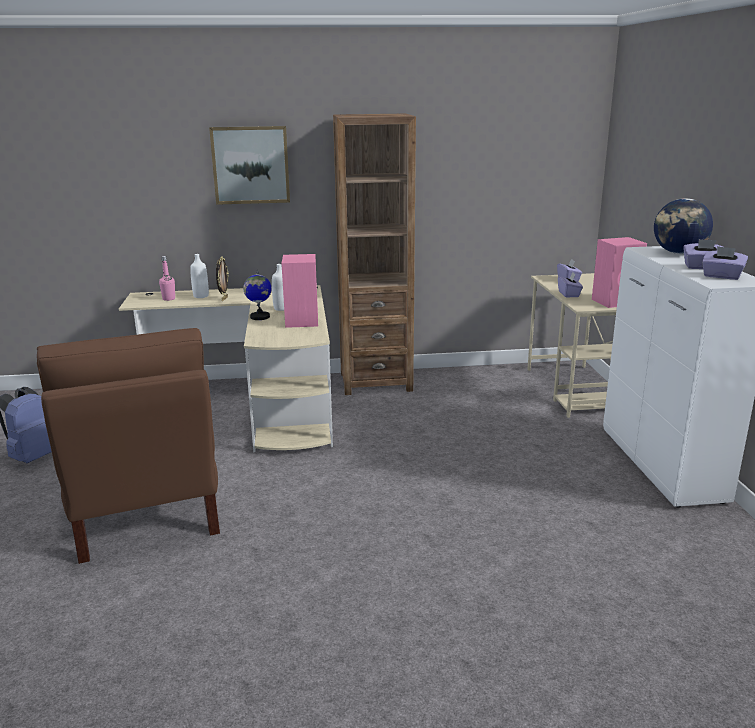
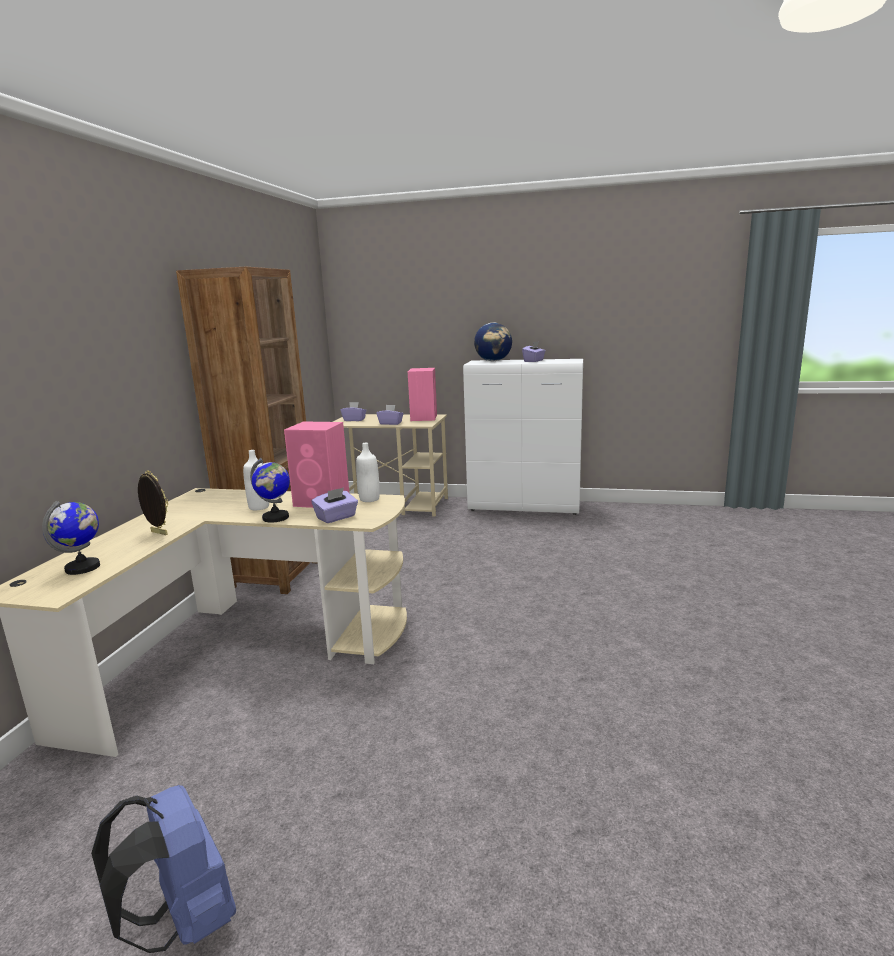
camera: 70 degrees left, 5 degrees down
brown chair [37,328,220,564] -> none
pink bottle [159,256,175,301] -> globe [42,501,100,575]
white bottle [190,254,209,298] -> white bottle moved to [356,443,380,502]
picture [209,126,290,205] -> none
purple tissue box [702,246,748,280] -> purple tissue box moved to [311,487,358,523]

